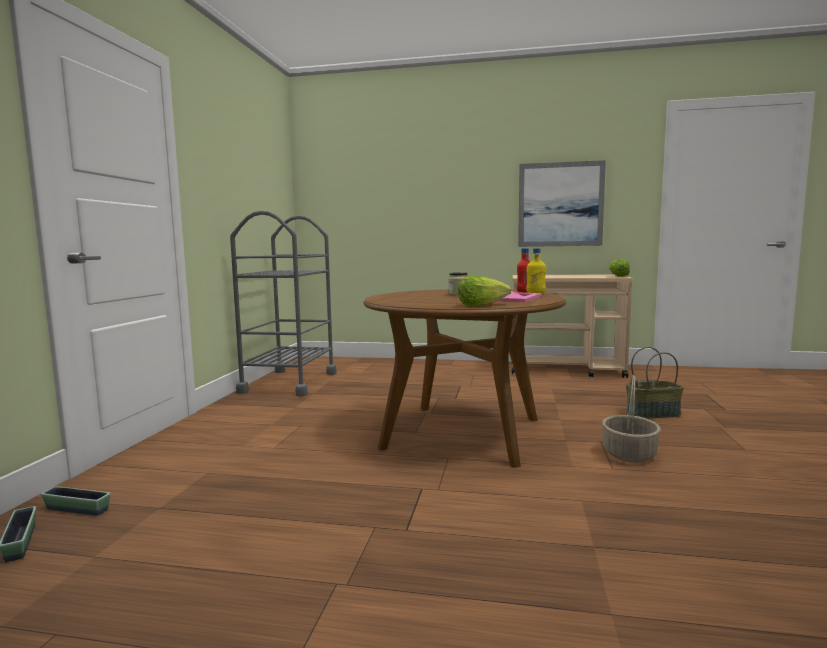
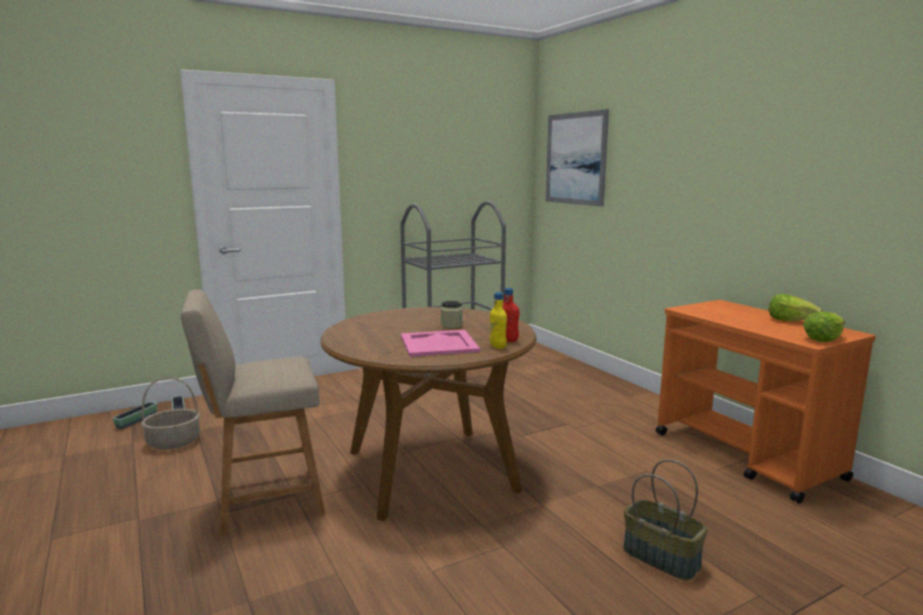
camera: 50 degrees right, 5 degrees up
lettuce [458,276,511,306] -> lettuce moved to [769,294,823,321]
beige cart [512,275,634,378] -> orange cart [656,300,876,504]
picture [518,160,606,247] -> picture moved to [546,109,609,207]
basket [602,375,661,463] -> basket moved to [141,377,200,450]
none -> beige chair [181,290,326,535]

